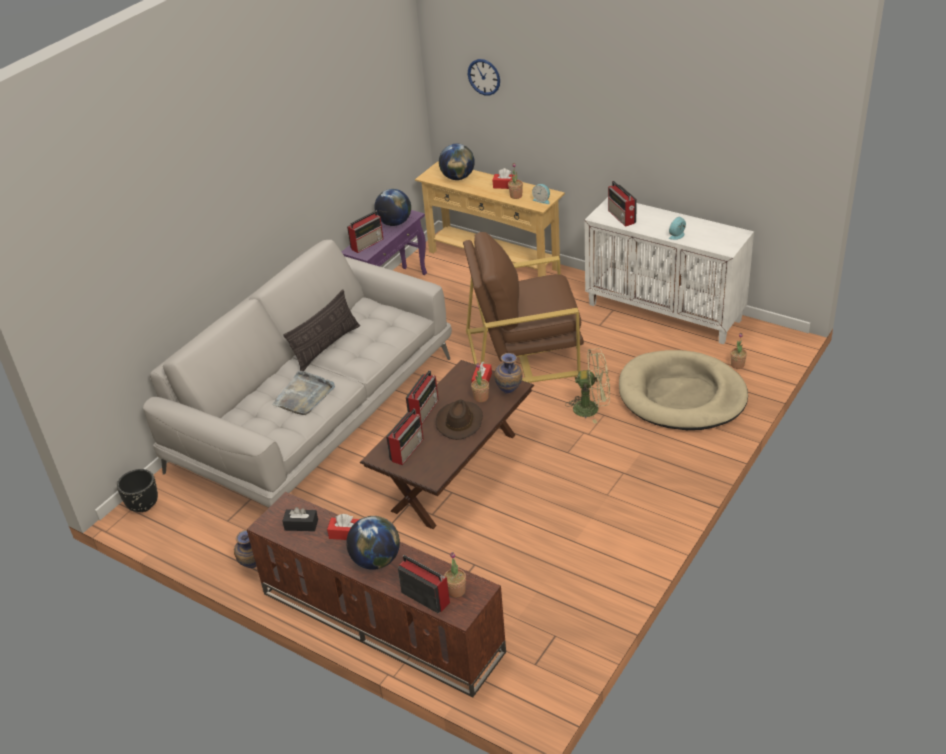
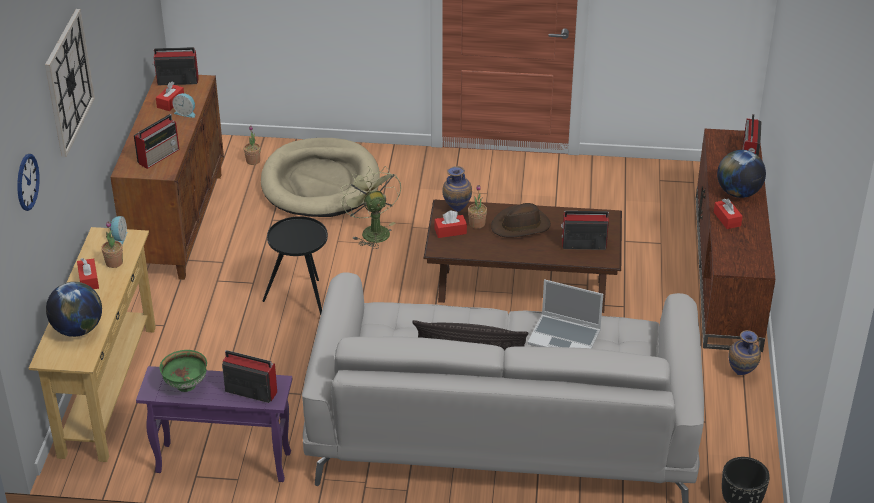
camera: 120 degrees left, 0 degrees up
grey tray [272,370,335,415] -> laptop [528,279,603,349]
black tissue box [283,507,318,531] -> none
globe [374,189,411,226] -> green bowl [160,350,207,392]
radio [406,370,438,424] -> radio moved to [153,47,199,85]
potted plant [444,552,466,598] -> none
brown armchair [463,232,584,383] -> black side table [262,216,328,315]
white cabinet [585,197,754,344] -> brown cabinet [110,75,224,280]
none -> wall clock [45,9,95,157]
none -> red tissue box [156,82,184,111]

